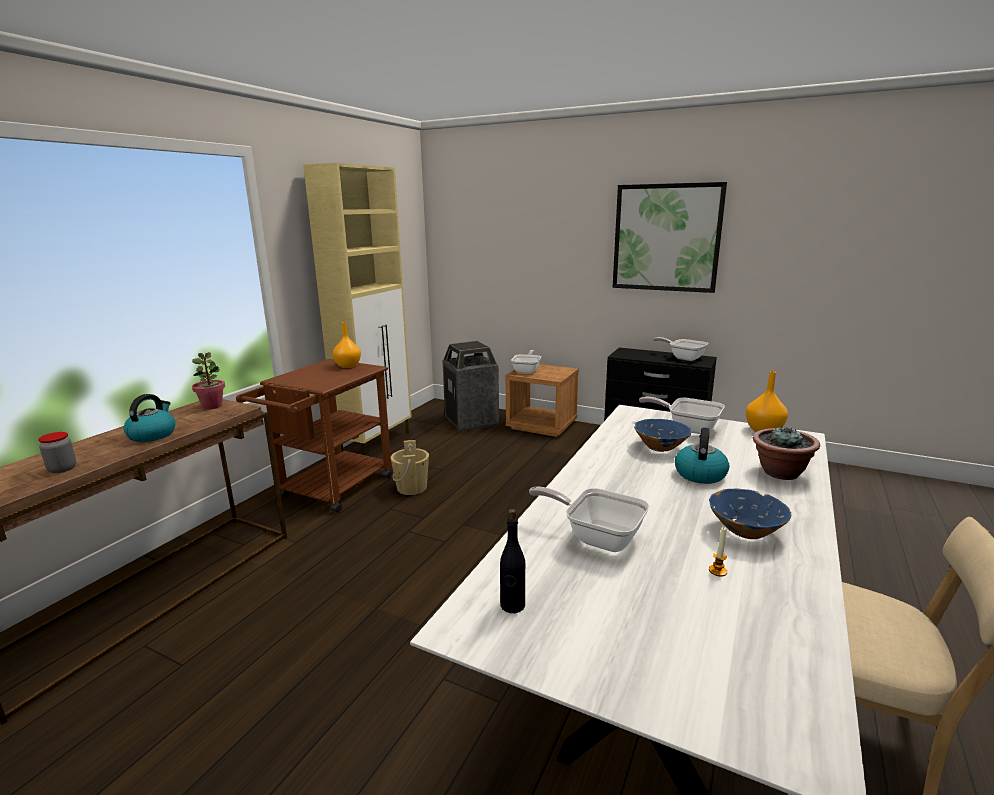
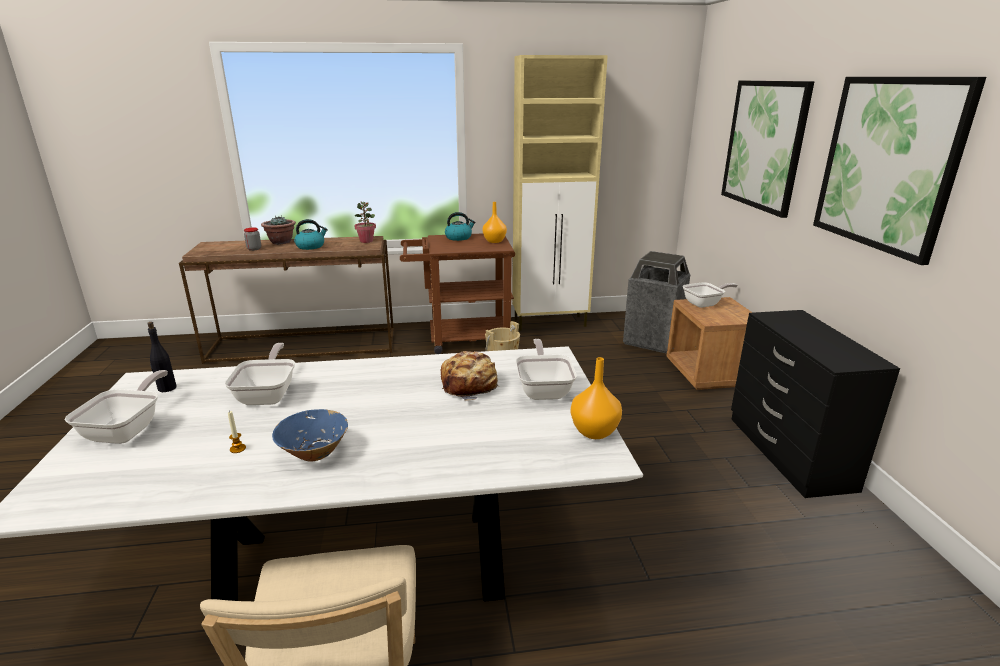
camera: 55 degrees right, 5 degrees up
blue bowl [634,419,692,452] -> bread [441,351,500,401]
frying pan [653,337,709,361] -> frying pan moved to [65,370,168,444]
kettle [675,427,729,484] -> kettle moved to [445,212,475,241]
potted plant [753,425,820,480] -> potted plant moved to [261,216,296,245]
none -> picture [721,81,814,218]

